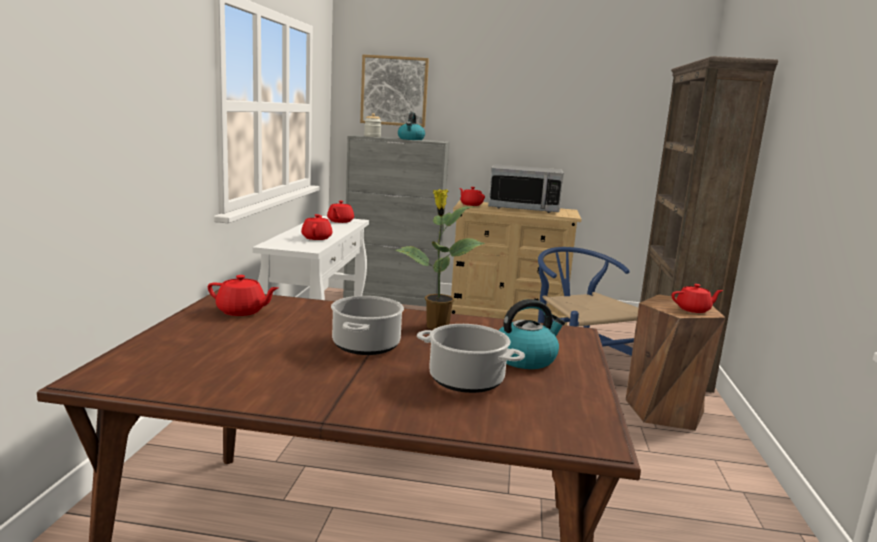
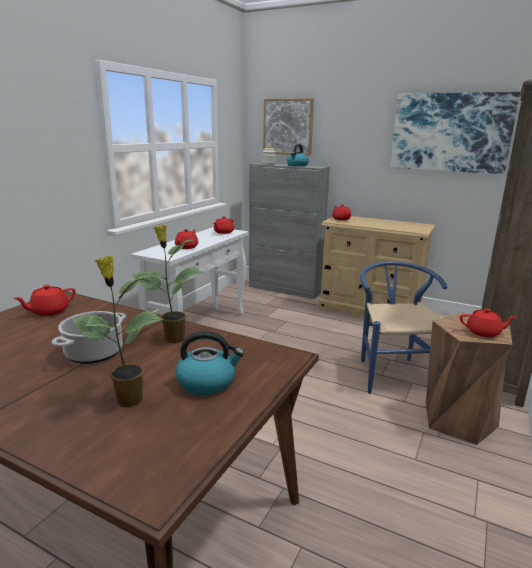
camera: 20 degrees right, 5 degrees up
red teapot [208,275,278,316] -> red teapot turned 105 degrees clockwise [13,285,76,316]
cooking pot [417,324,525,393] -> potted plant [72,256,164,407]
microwave [488,164,564,213] -> none
none -> picture [390,92,520,174]

